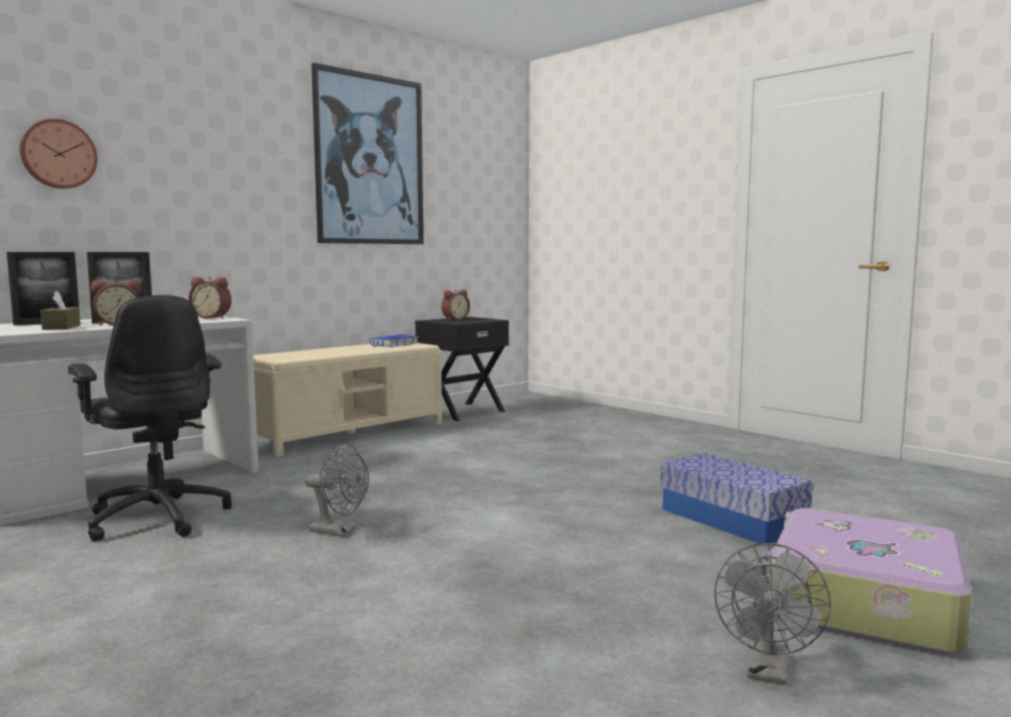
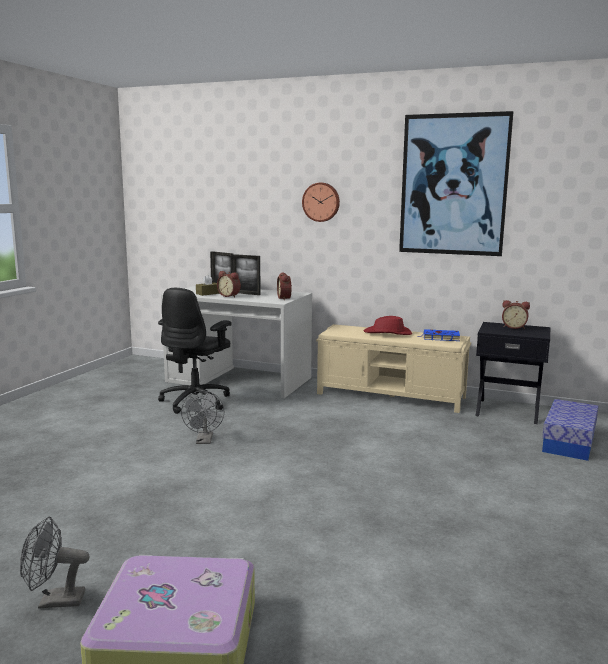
camera: 65 degrees right, 5 degrees up
wall clock [20,119,98,189] -> wall clock moved to [302,183,340,222]
storage box [660,453,813,546] -> storage box moved to [542,399,599,461]
none -> red hat [364,316,412,335]

